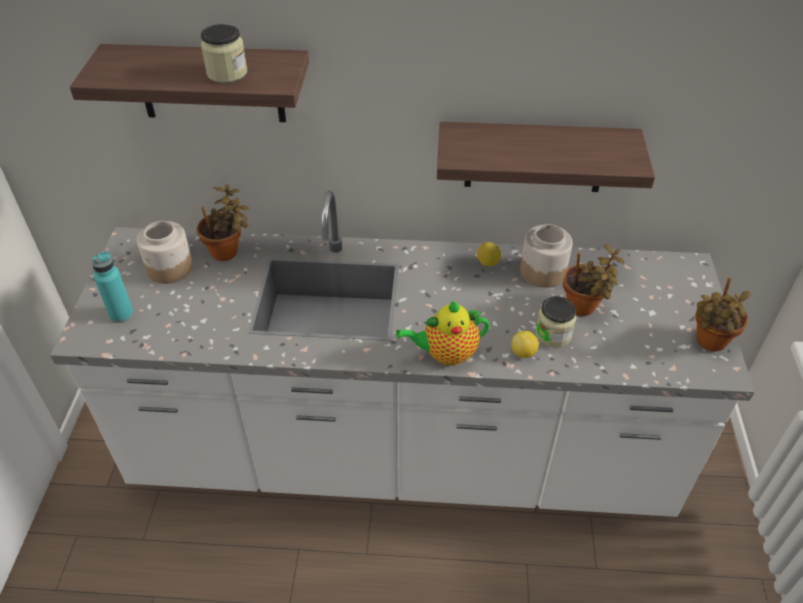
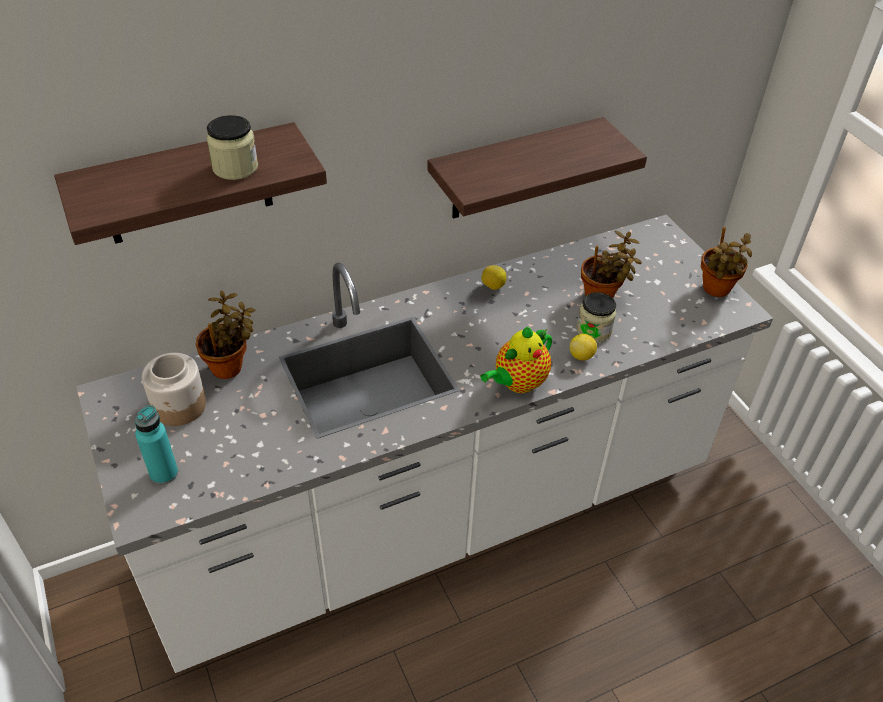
camera: 30 degrees left, 0 degrees up
jar [520,224,573,288] -> none

